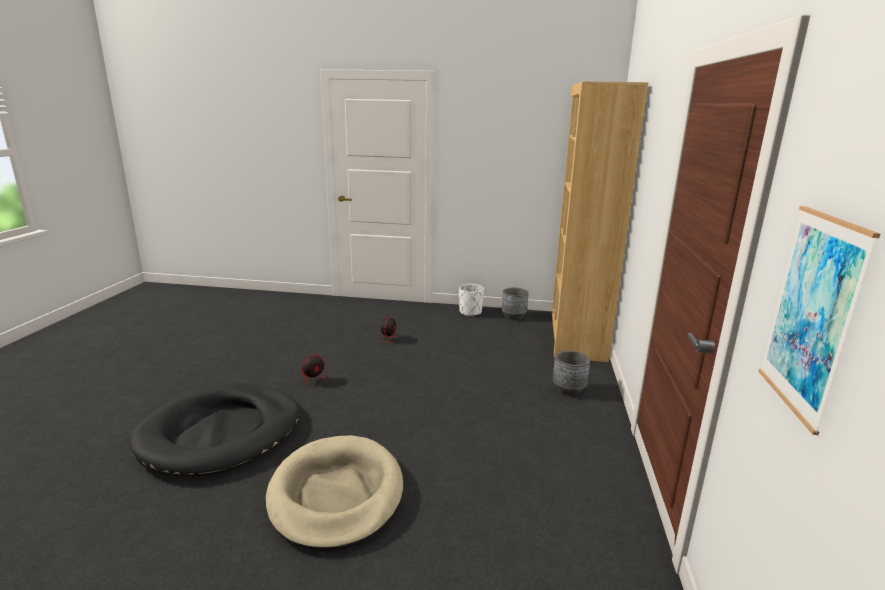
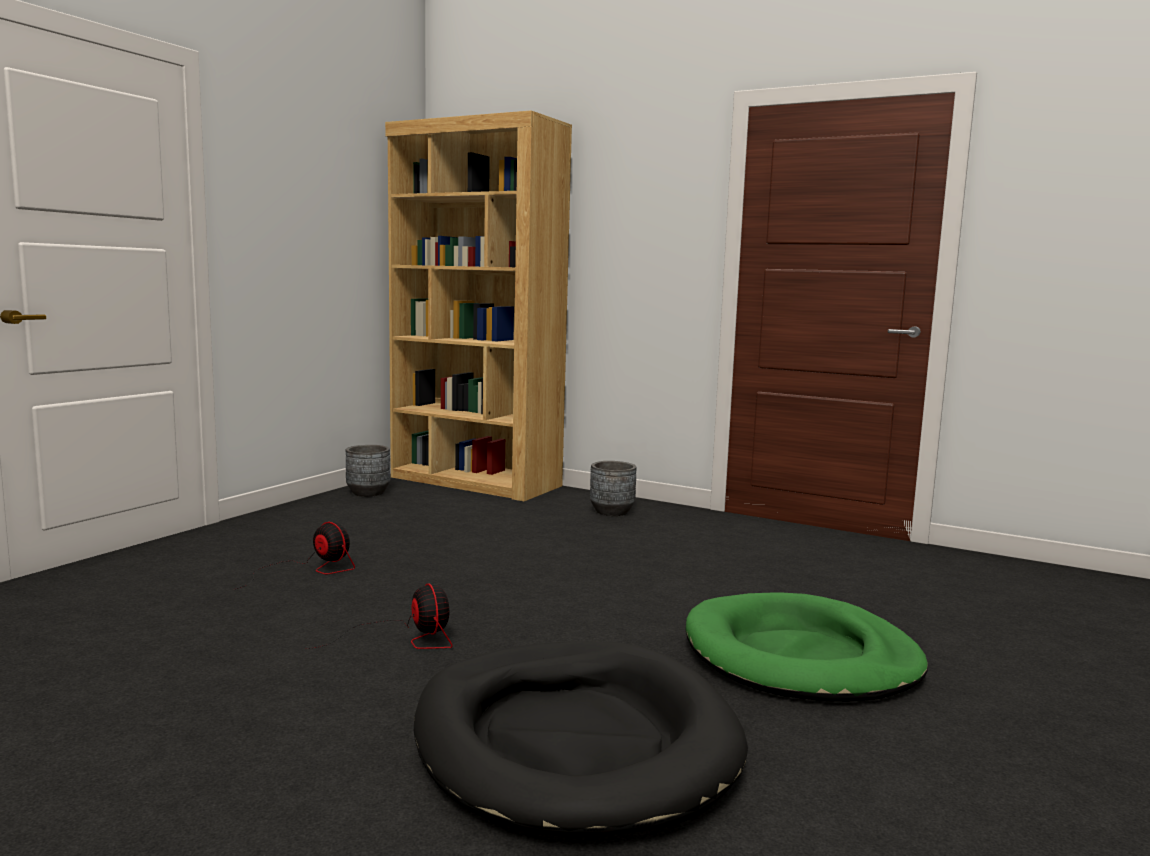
camera: 70 degrees left, 10 degrees down
beige dog bed [266,435,403,551] -> green dog bed [685,592,928,702]
white planter [459,284,484,316] -> none
picture [758,206,880,435] -> none

